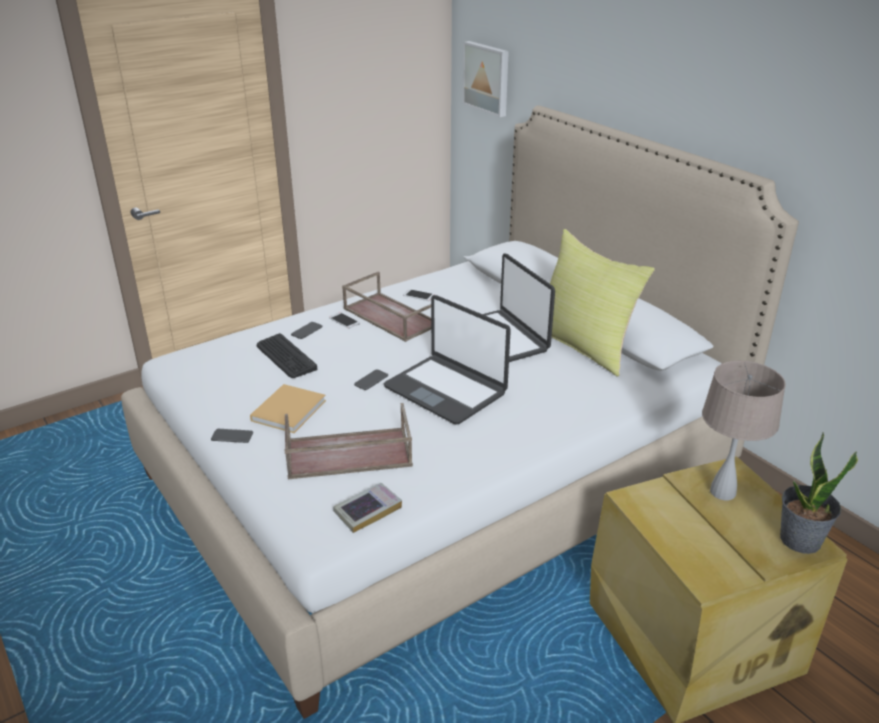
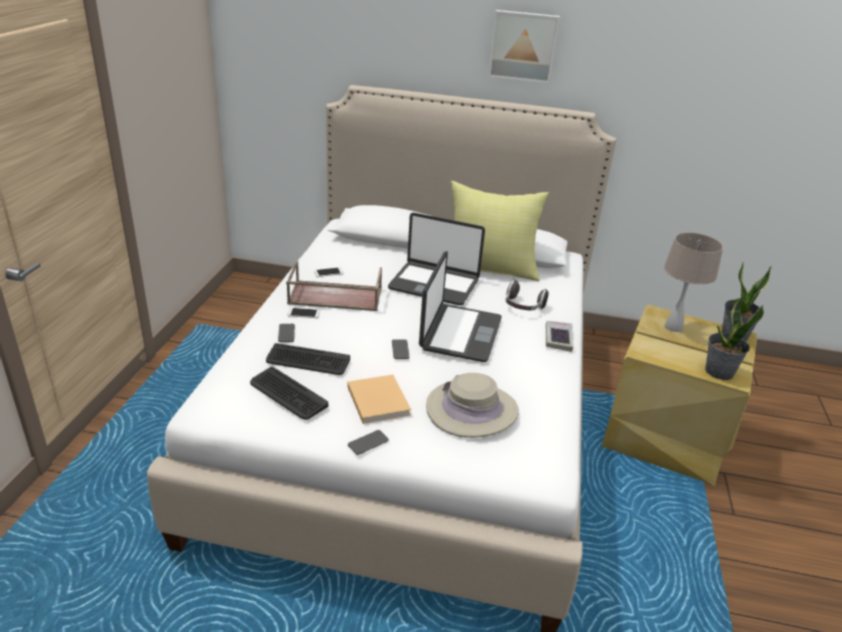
camera: 45 degrees left, 0 degrees up
brown tray [285,403,413,479] -> beige hat [426,373,519,438]
book [333,483,402,533] -> book moved to [546,321,573,352]
laptop [384,295,511,424] -> laptop turned 75 degrees counterclockwise [419,251,502,362]
picture [462,41,509,117] -> picture moved to [488,10,560,84]
none -> keyboard [250,367,328,420]
none -> headphones [505,281,549,311]
none -> potted plant [705,294,764,380]

